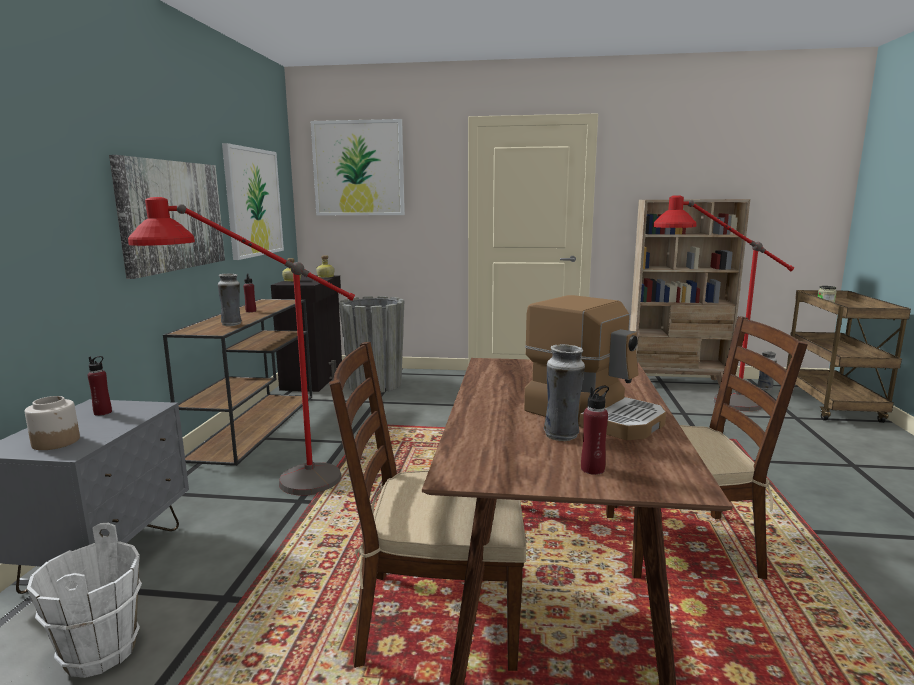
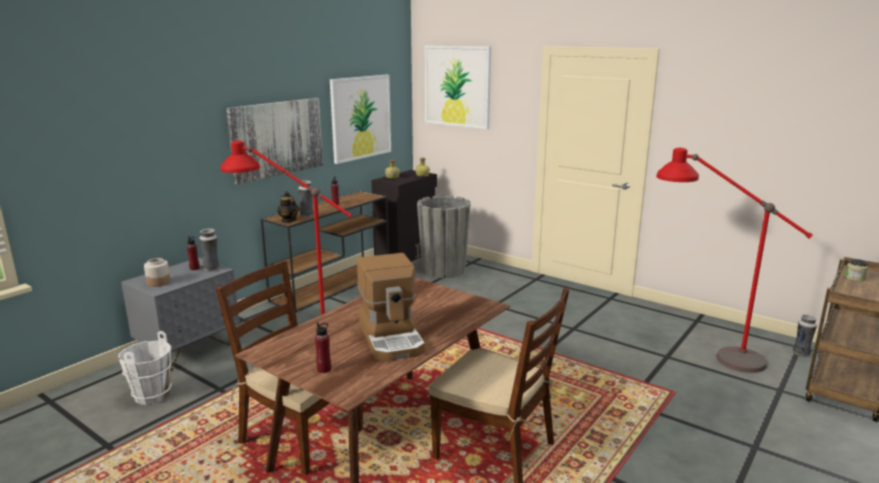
camera: 30 degrees right, 5 degrees up
vase [544,344,585,441] -> vase moved to [199,228,220,271]
beige bookcase [630,199,750,387] -> none
none -> teapot [277,191,299,223]

